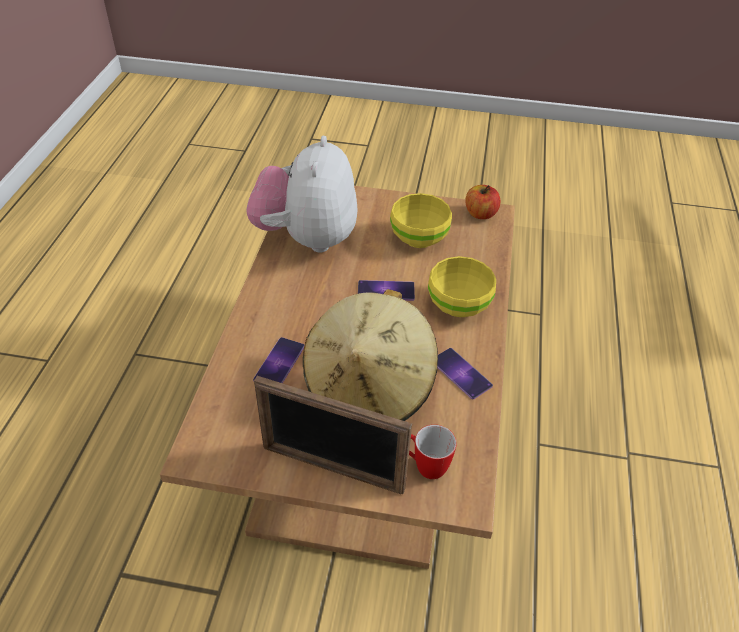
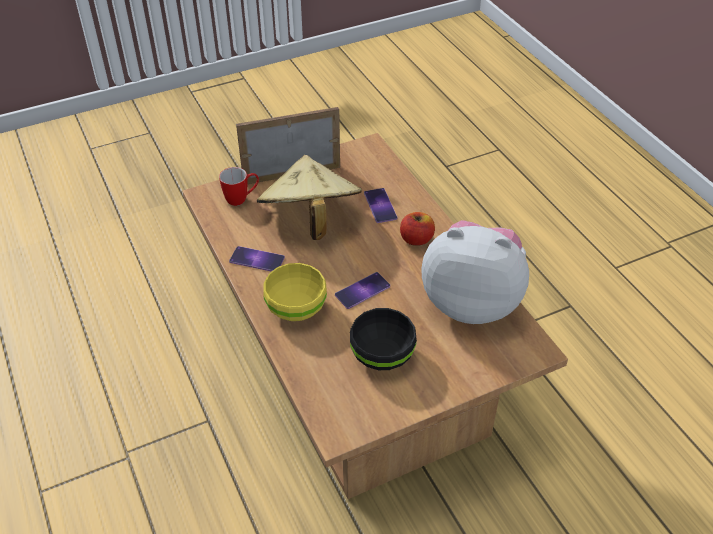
camera: 145 degrees right, 0 degrees up
plush toy [246,136,358,253] -> plush toy turned 45 degrees counterclockwise [421,220,529,324]
yellow bowl [390,193,452,248] -> black bowl [350,308,417,370]
apple [465,185,501,219] -> apple moved to [400,212,435,246]

